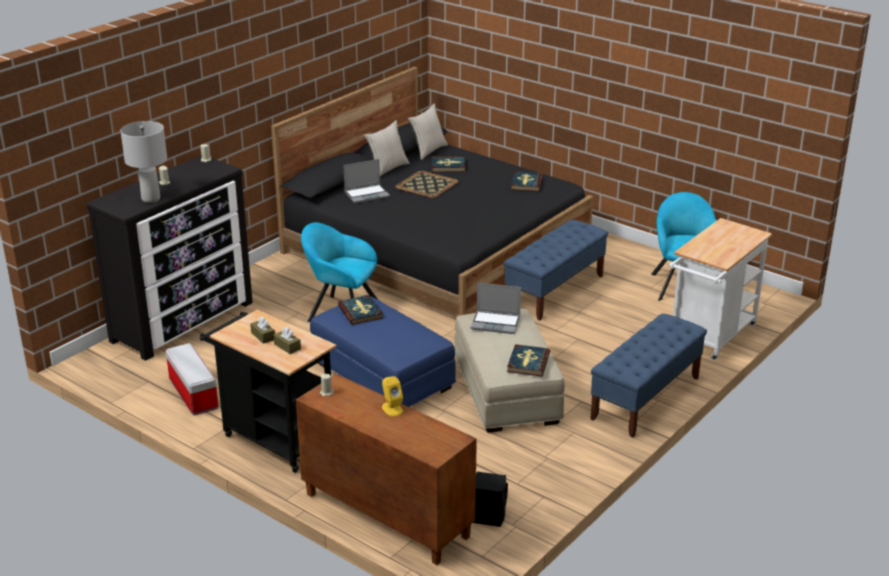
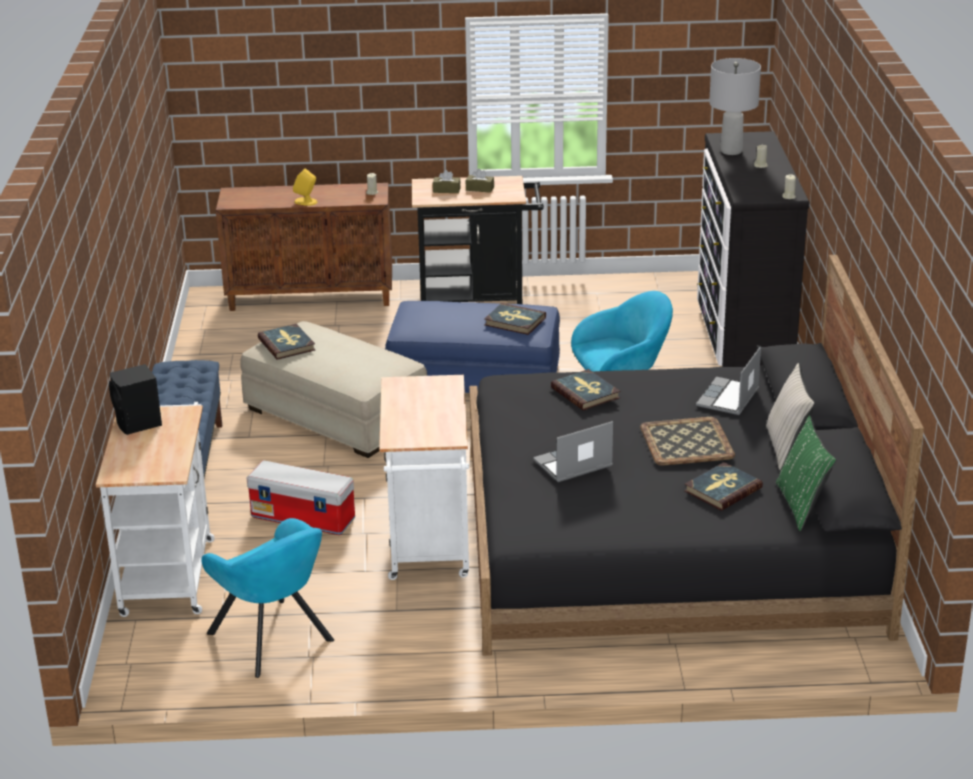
camera: 140 degrees right, 0 degrees up
storage box [166,343,218,415] -> storage box moved to [247,460,355,535]
beige pillow [408,103,448,160] -> green pillow [776,415,836,531]
laptop [471,283,521,334] -> laptop moved to [533,421,613,482]
black speaker [473,472,508,527] -> black speaker moved to [109,364,162,435]
blue bench [504,220,608,321] -> white cart [379,375,469,580]
book [511,171,543,192] -> book moved to [551,369,620,411]

